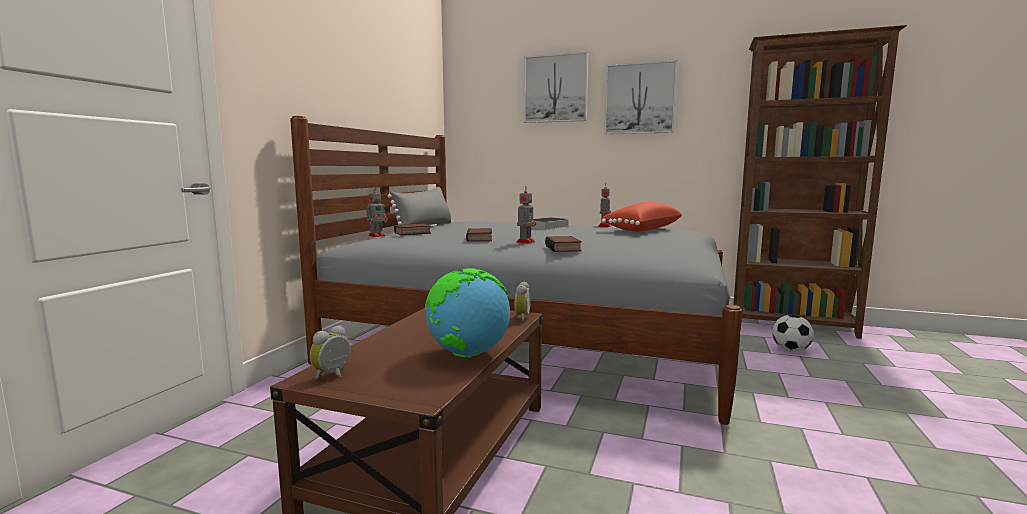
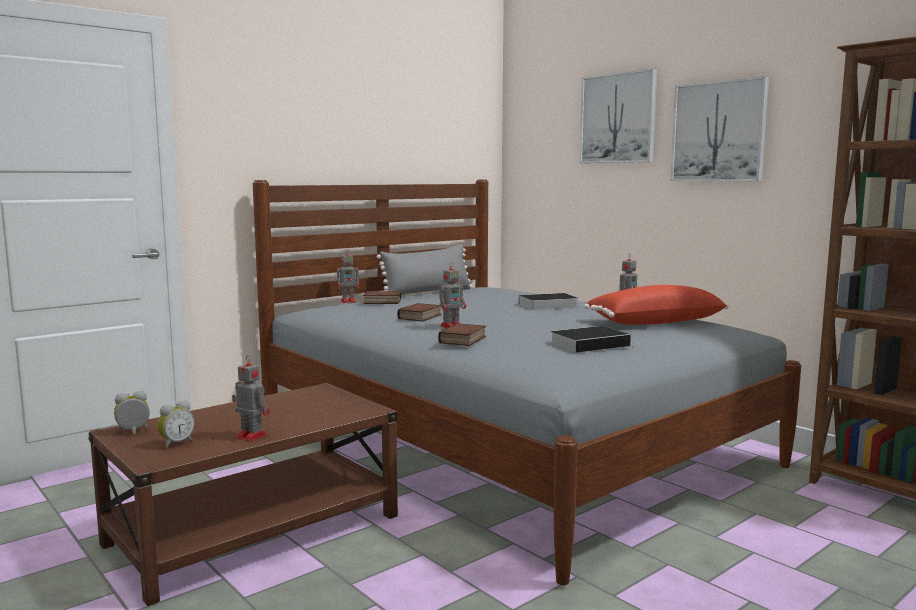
camera: 30 degrees right, 0 degrees up
globe [425,268,510,357] -> toy robot [232,355,270,442]
alarm clock [513,282,531,321] -> alarm clock moved to [157,400,195,448]
football [772,315,814,352] -> none
none -> book [551,326,634,353]

